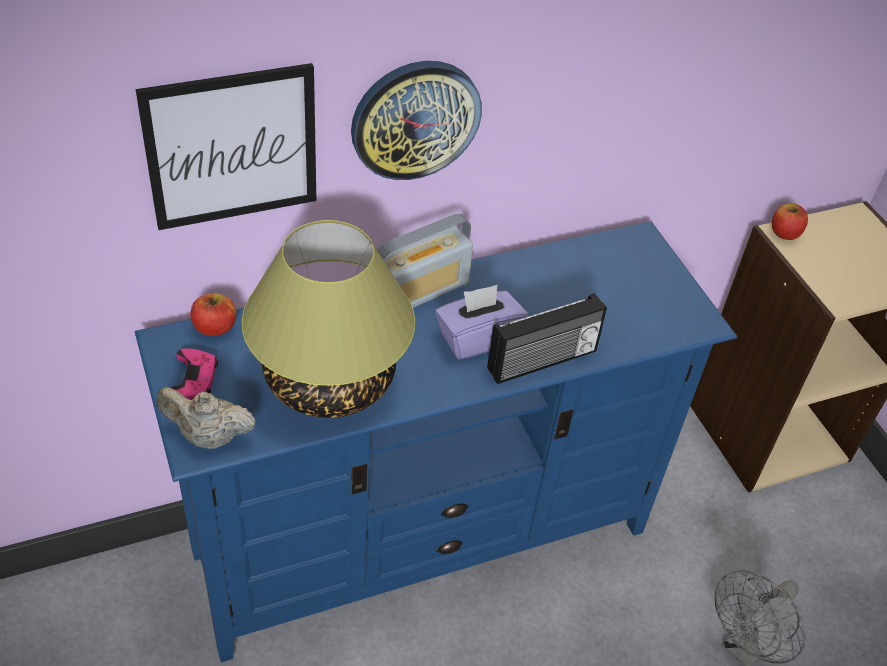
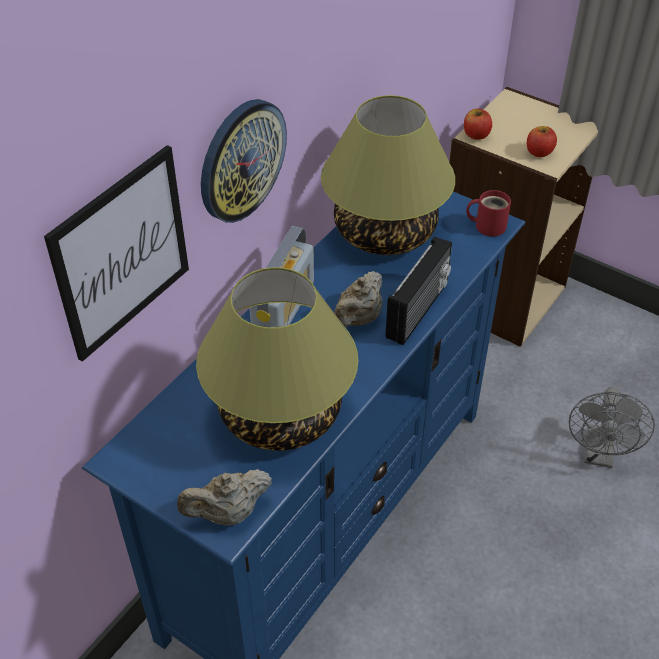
camera: 30 degrees left, 0 degrees up
pink game controller [169,349,218,400] -> none
apple [191,293,236,336] -> apple moved to [527,126,557,157]
purple tissue box [435,285,529,359] -> beige teapot [334,271,383,327]
none -> table lamp [321,95,455,255]
none -> red mug [466,190,511,237]

